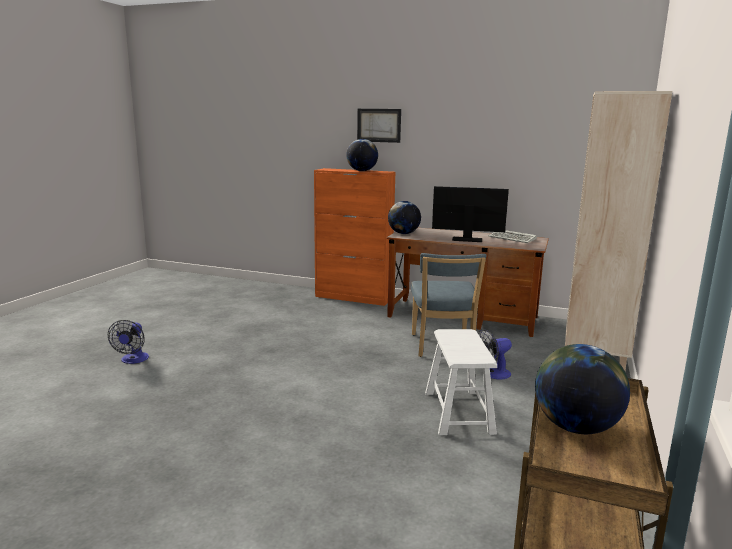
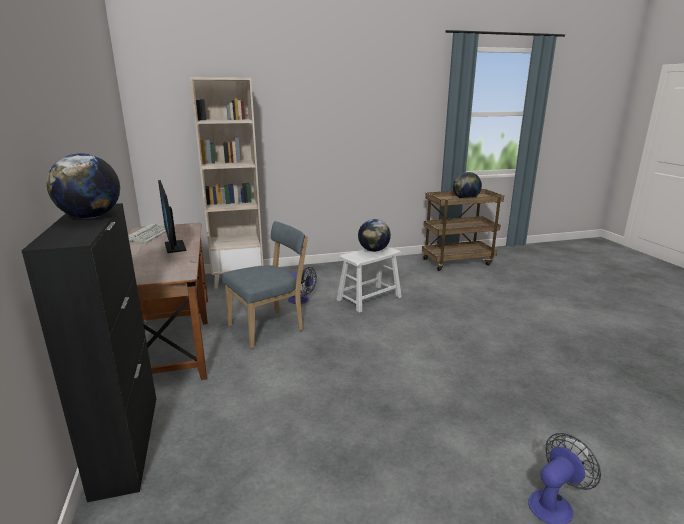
camera: 125 degrees left, 5 degrees up
orange cabinet [314,168,395,306] -> black cabinet [22,203,156,502]
picture [357,109,401,143] -> none
globe [388,201,421,234] -> globe moved to [358,219,391,252]

